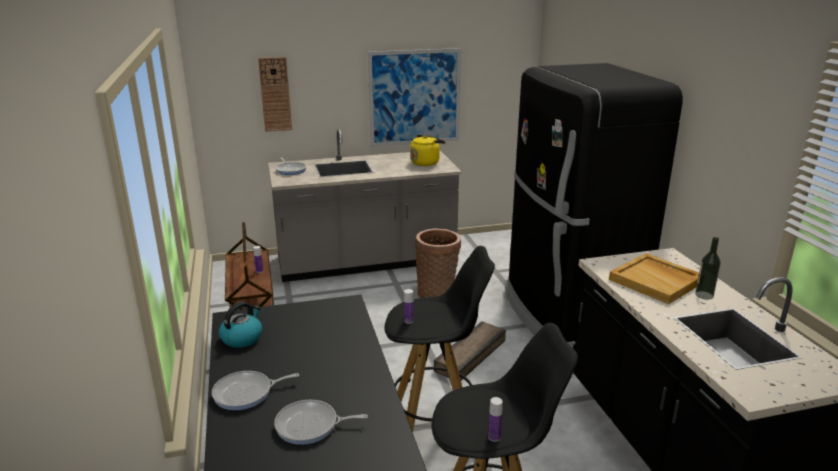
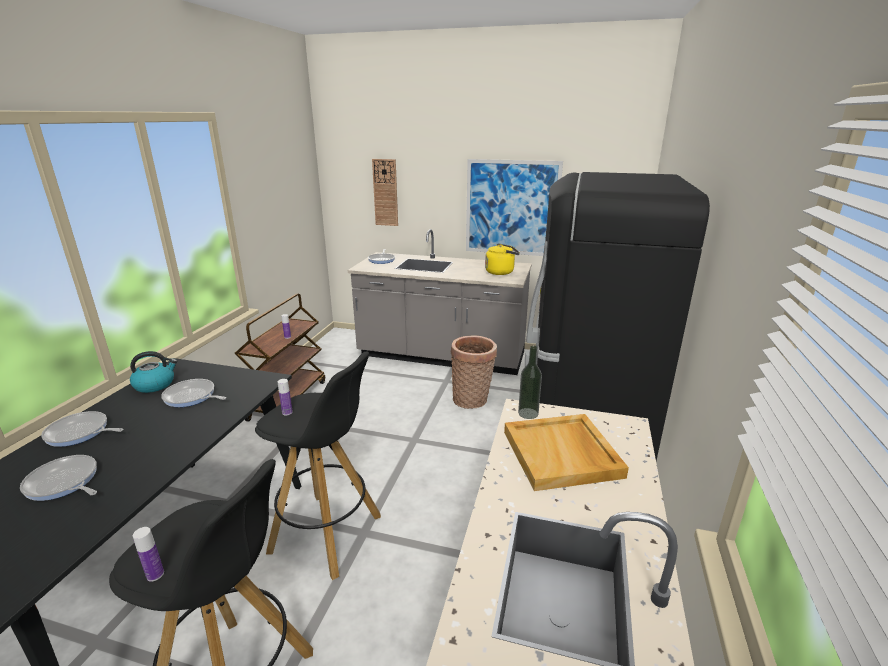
camera: 30 degrees right, 0 degrees up
crate [434,321,506,380] -> none
bottle [695,237,721,300] -> bottle moved to [518,346,542,419]
none -> frying pan [161,379,226,407]

